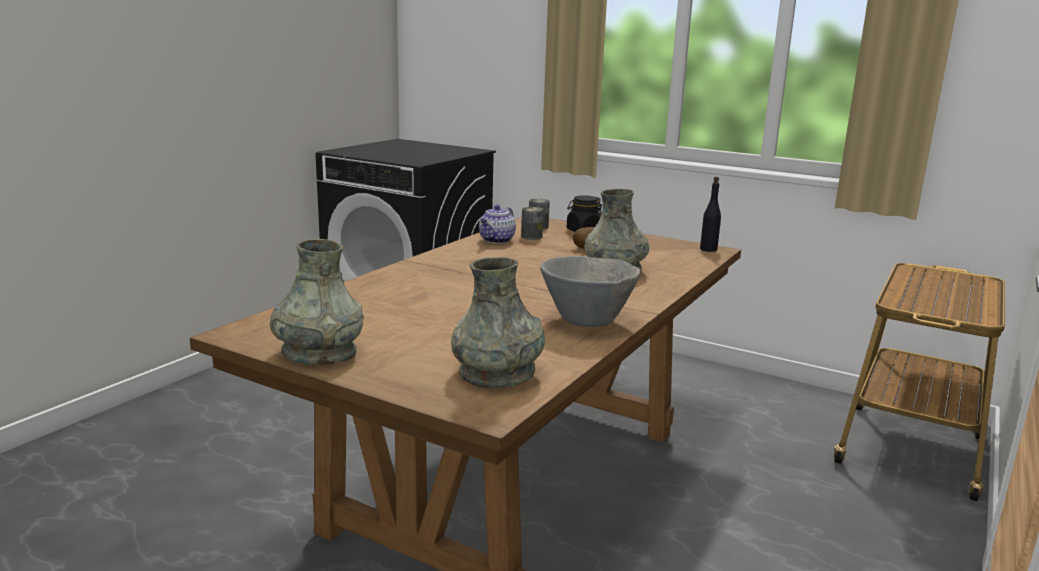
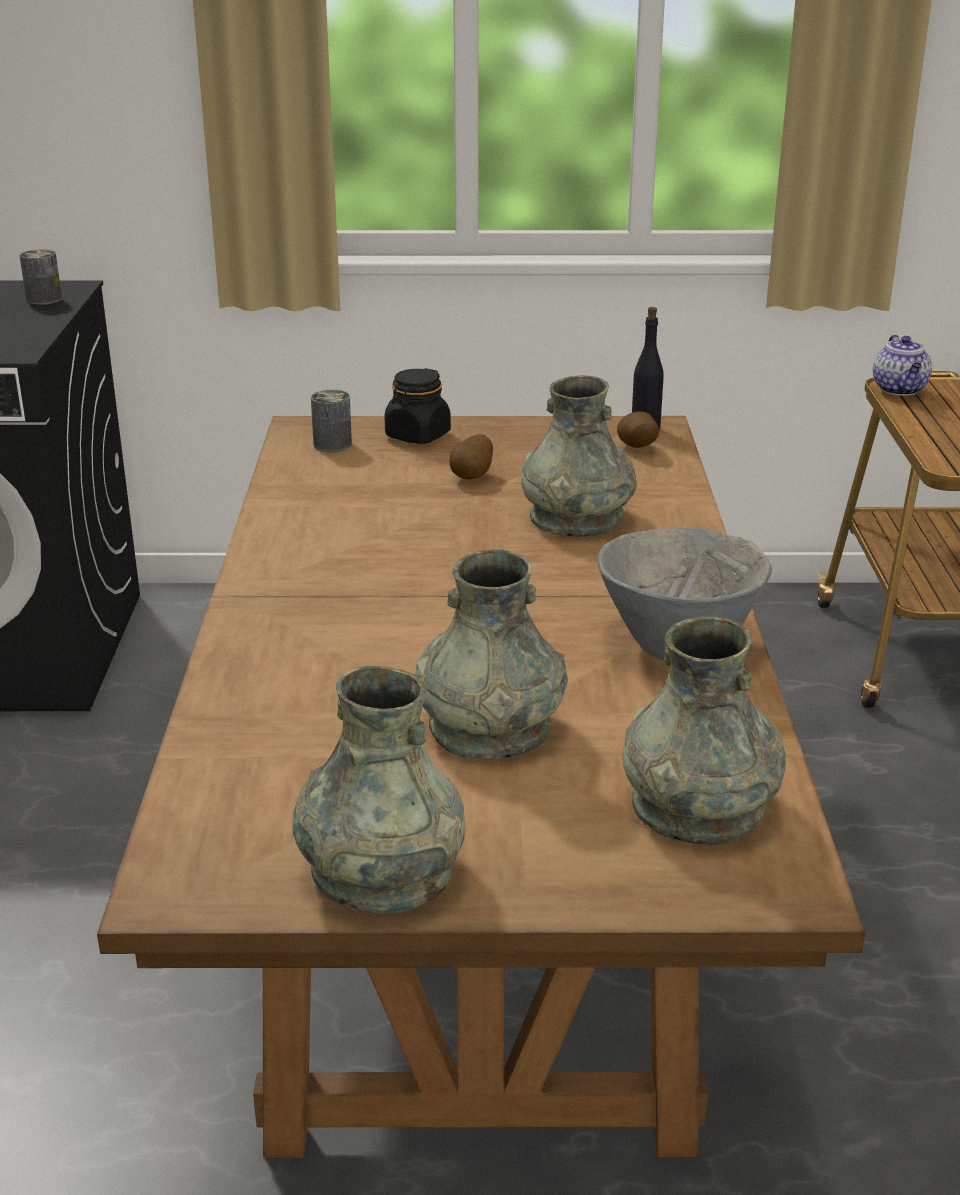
camera: 30 degrees left, 10 degrees up
teapot [479,205,516,243] -> teapot moved to [873,335,932,396]
can [521,207,543,240] -> can moved to [20,249,62,305]
none -> grey vase [415,549,568,760]
none -> potato [617,412,659,448]

